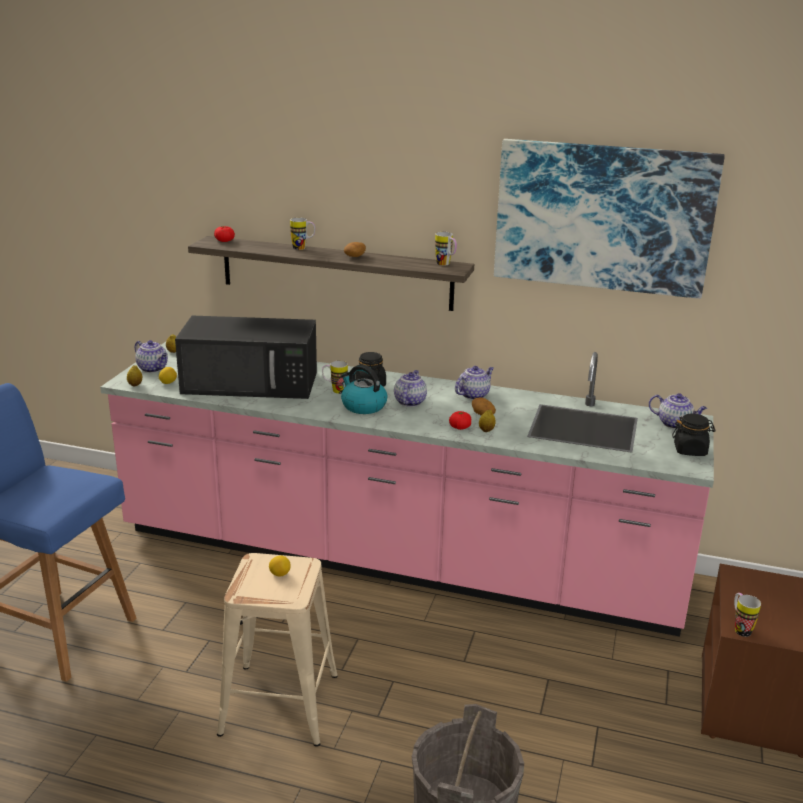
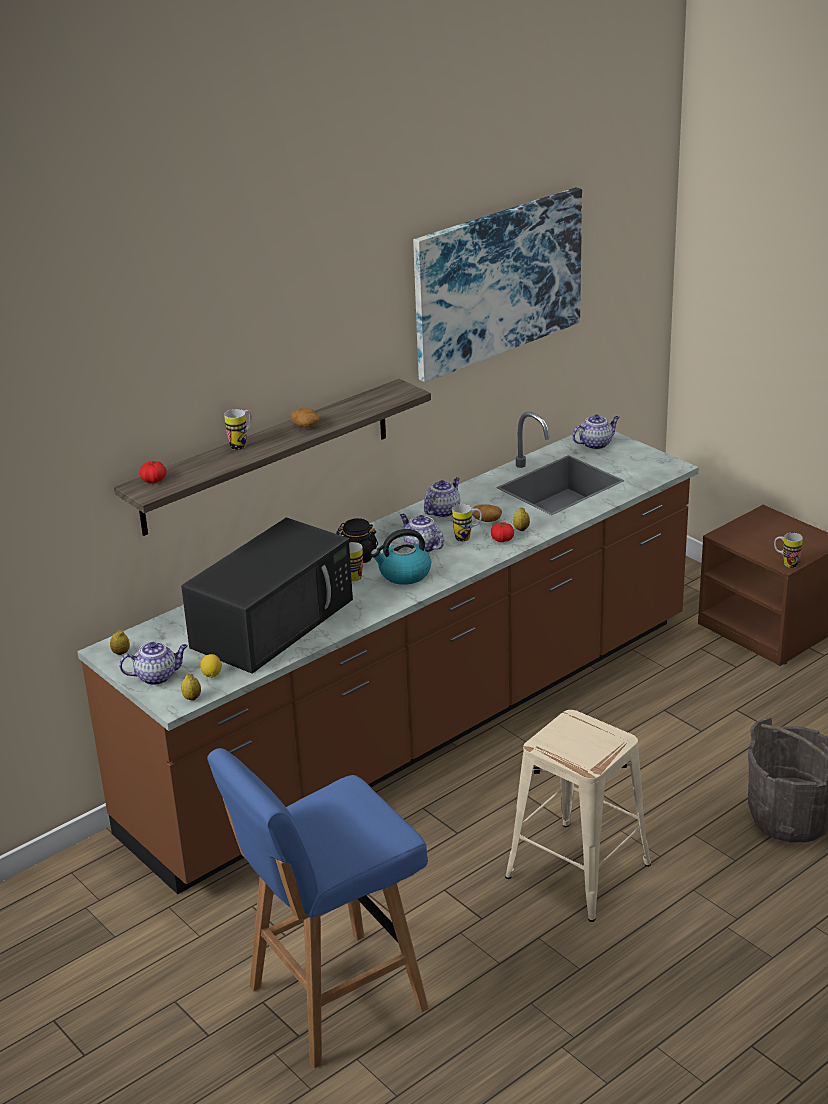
camera: 55 degrees left, 5 degrees up
pink counter [100,342,714,637] -> brown counter [77,412,699,894]
lemon [269,555,290,576] -> none
mug [435,232,457,266] -> mug moved to [452,504,482,542]
teapot [455,366,494,400] -> teapot turned 45 degrees clockwise [424,477,460,518]
black jar [672,413,716,456] -> none

